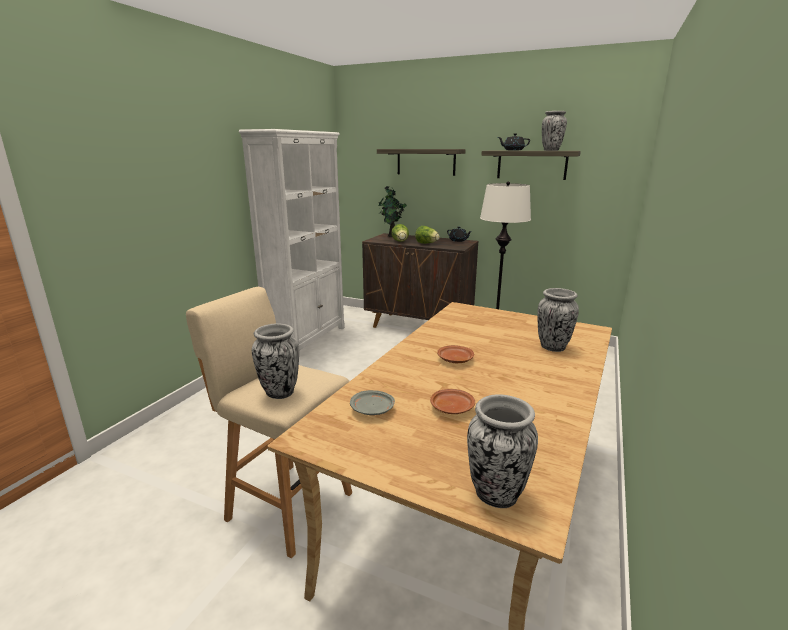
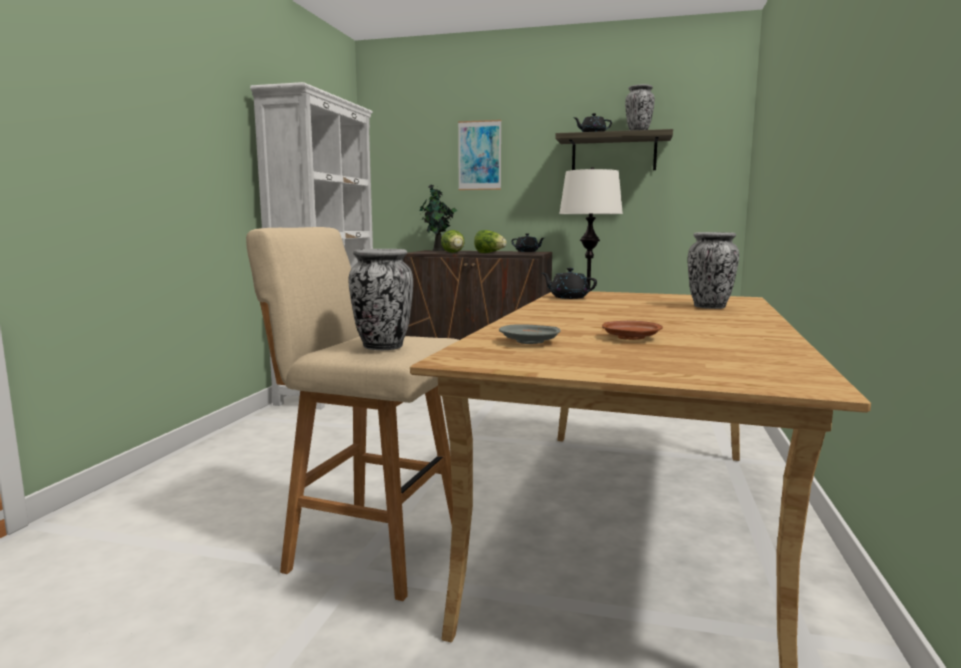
camera: 10 degrees left, 10 degrees down
shelf [377,149,466,176] -> picture [458,120,501,190]
brown plate [437,345,474,363] -> none
vase [467,394,538,508] -> none
none -> black teapot [542,268,597,299]

